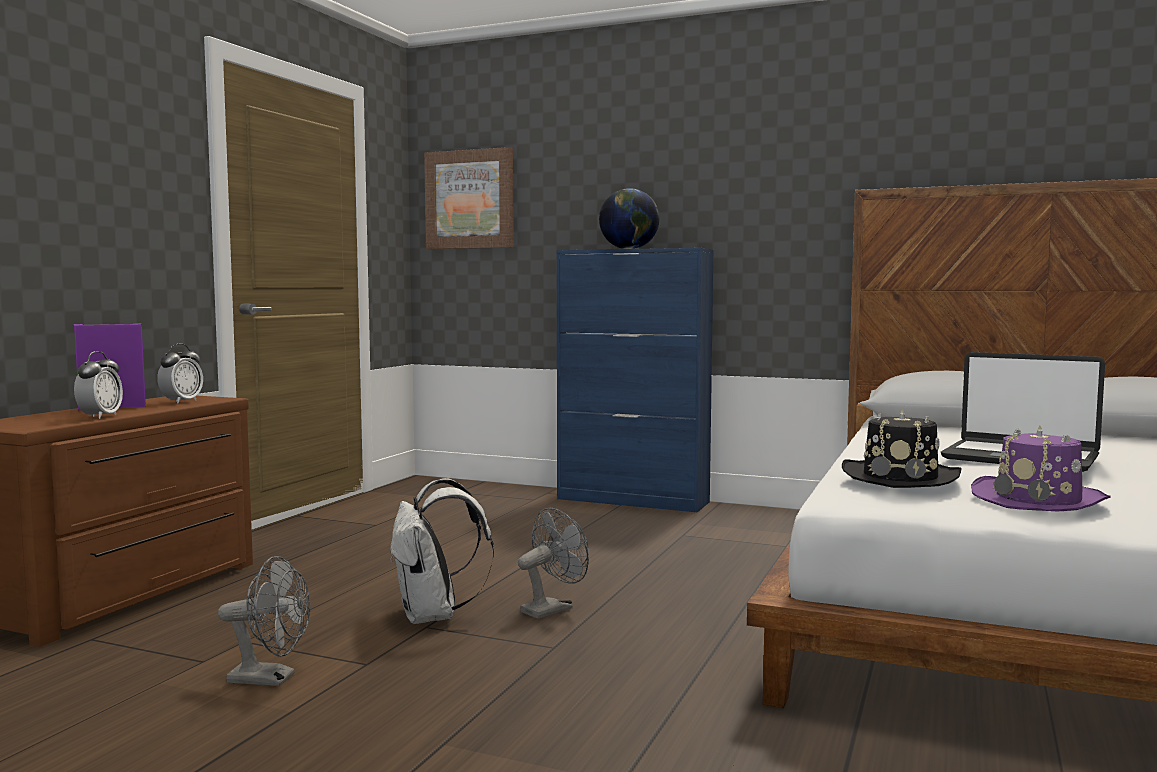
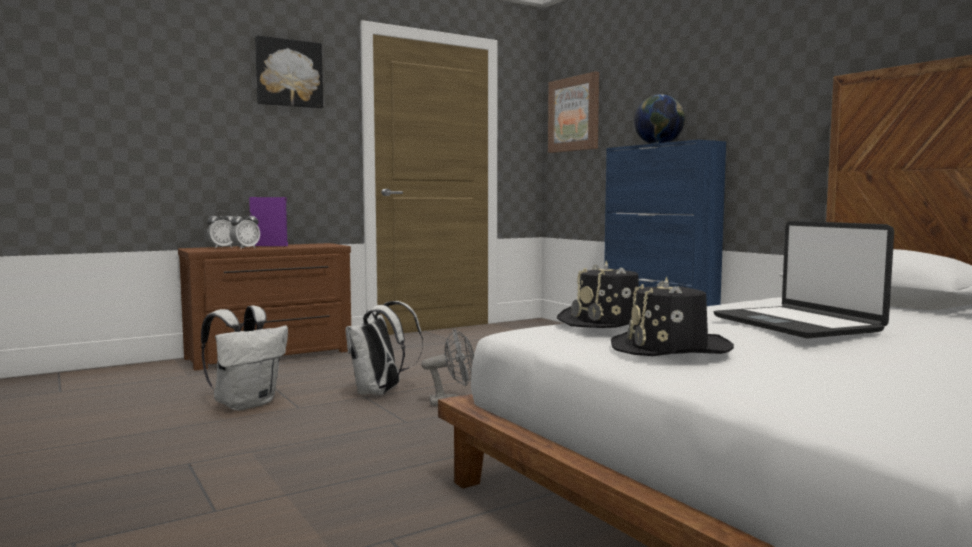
camera: 35 degrees right, 0 degrees up
alarm clock [157,344,203,403] -> alarm clock moved to [207,211,233,249]
grey fan [218,556,310,686] -> white backpack [201,306,288,411]
purple hat [971,425,1110,511] -> black hat [611,276,734,356]
none -> picture [255,35,323,109]

